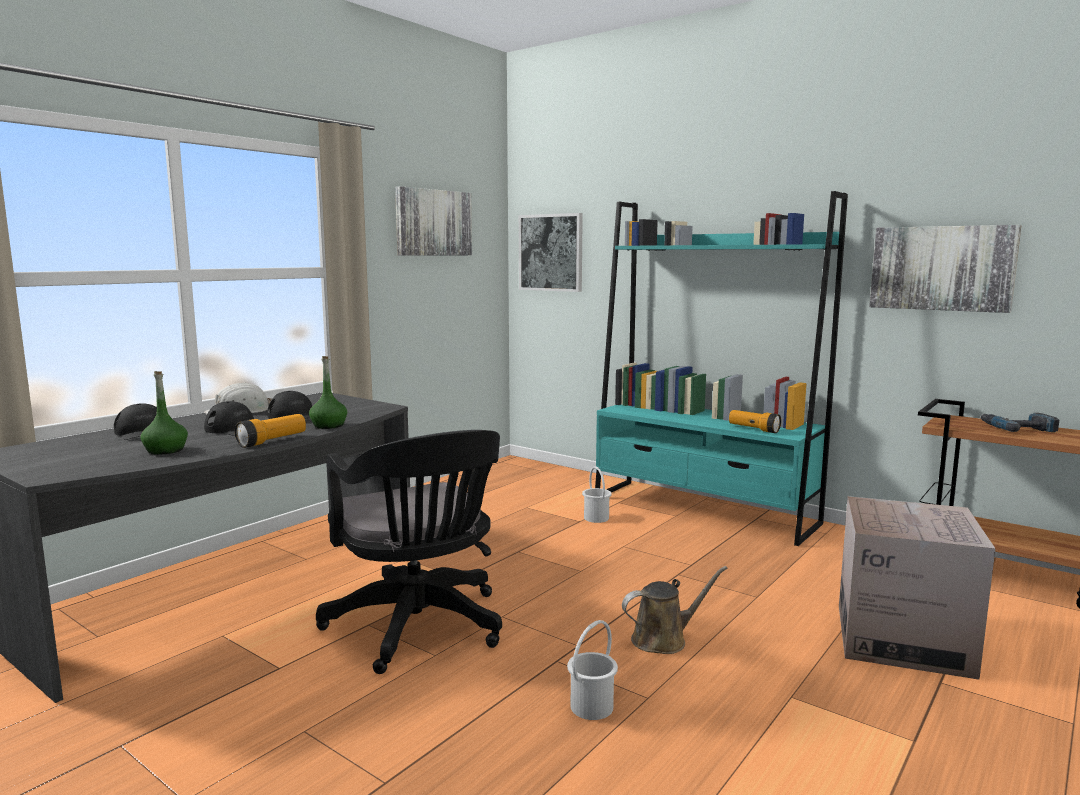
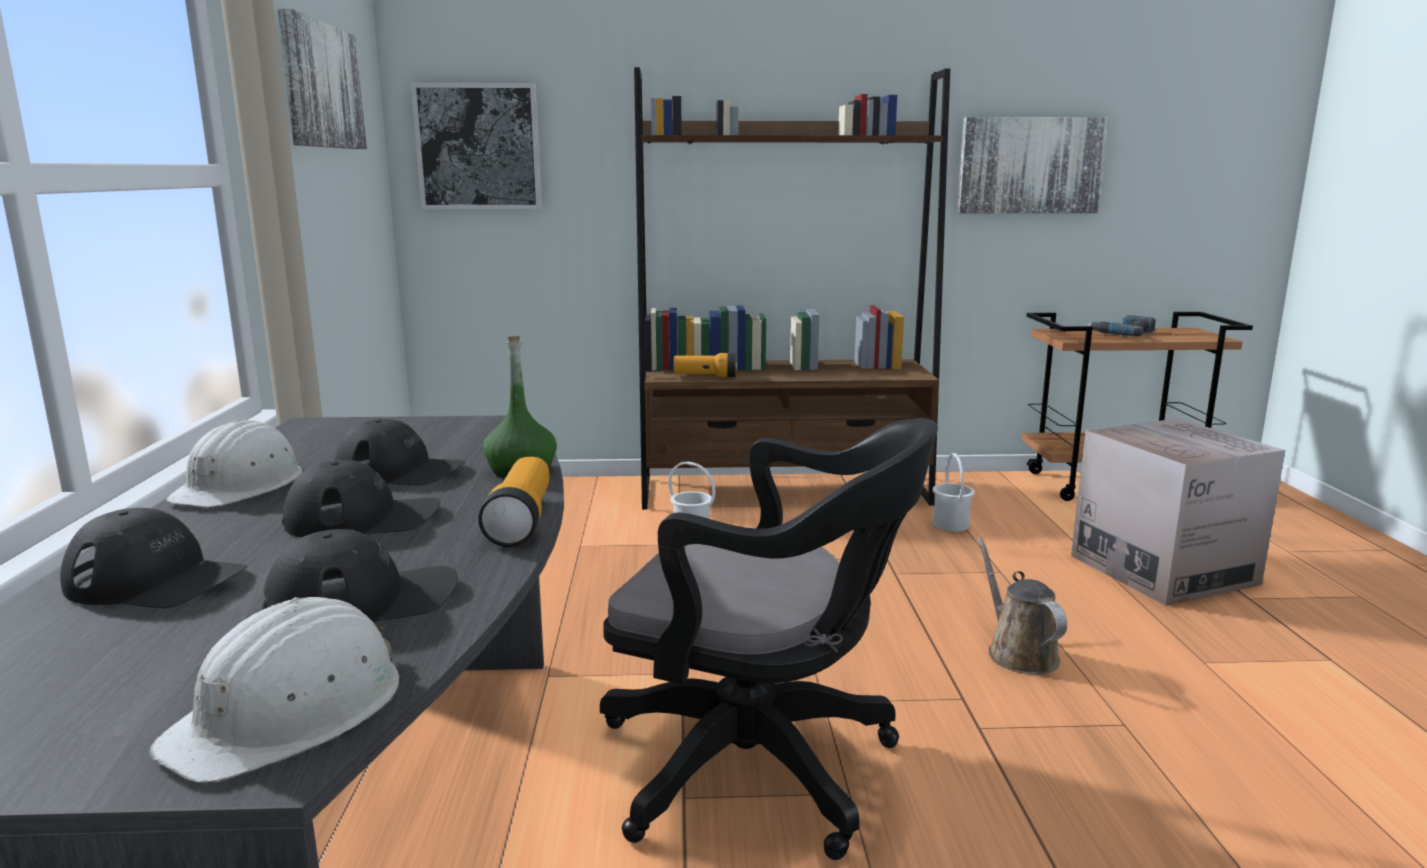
camera: 40 degrees left, 5 degrees up
green bottle [140,371,188,455] -> black cap [262,529,458,622]
white bucket [567,620,618,720] -> white bucket moved to [933,453,975,532]
turquoise bookcase [595,191,848,546] -> brown bookcase [634,67,950,510]
brown watering can [622,566,727,654] -> brown watering can turned 45 degrees counterclockwise [977,537,1067,675]
flashlight [729,410,781,433] -> flashlight moved to [674,353,737,377]
none -> white hard hat [149,593,399,783]

